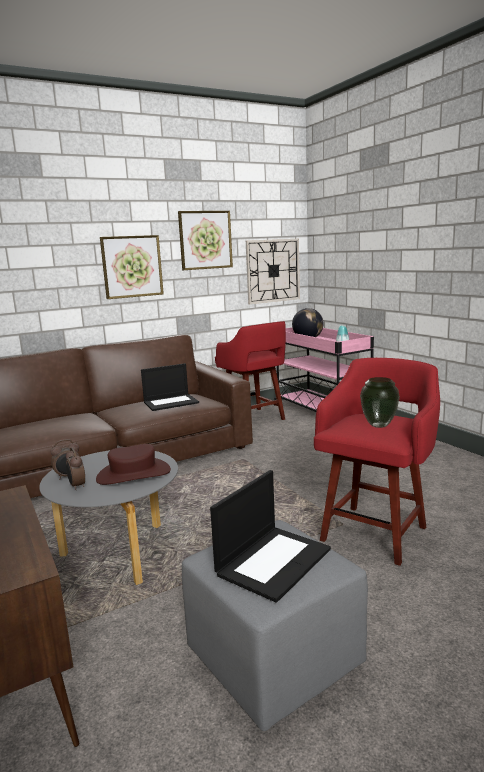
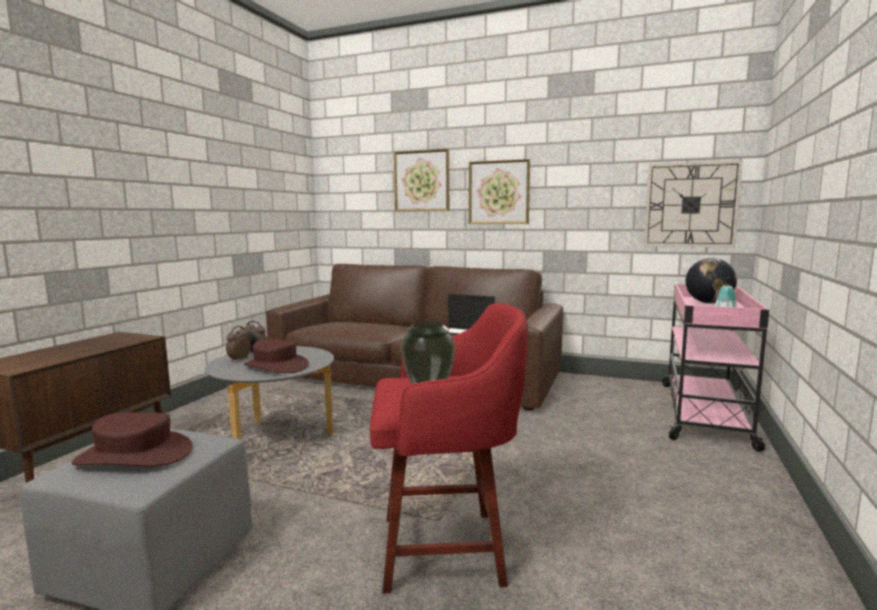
camera: 50 degrees right, 5 degrees down
picture [178,211,233,270] -> picture moved to [394,149,449,211]
laptop [210,470,331,603] -> brown hat [71,413,193,466]
red stool [215,321,286,420] -> none

